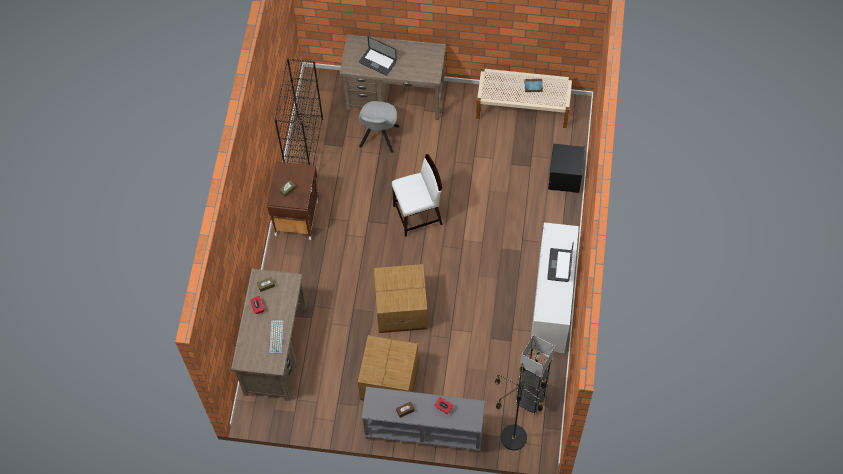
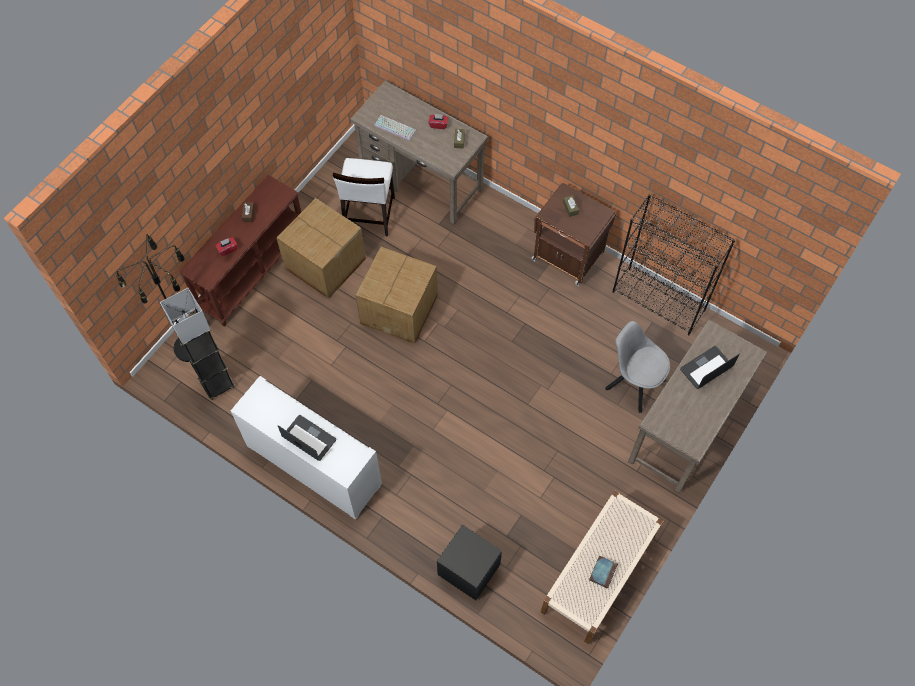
camera: 115 degrees right, 0 degrees up
grey console table [361,387,485,453] -> brown console table [179,175,301,327]
white chair [392,154,443,237] -> white chair moved to [333,158,395,236]

